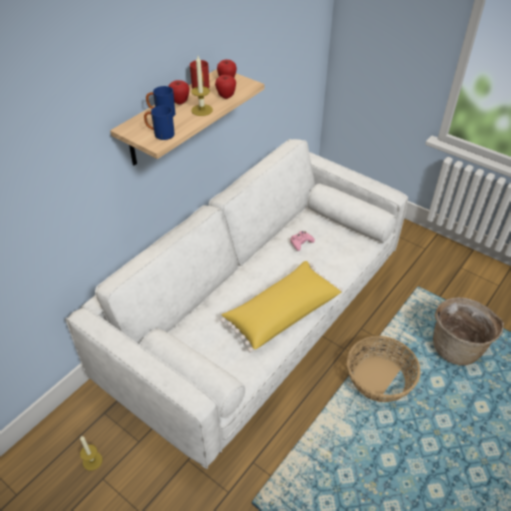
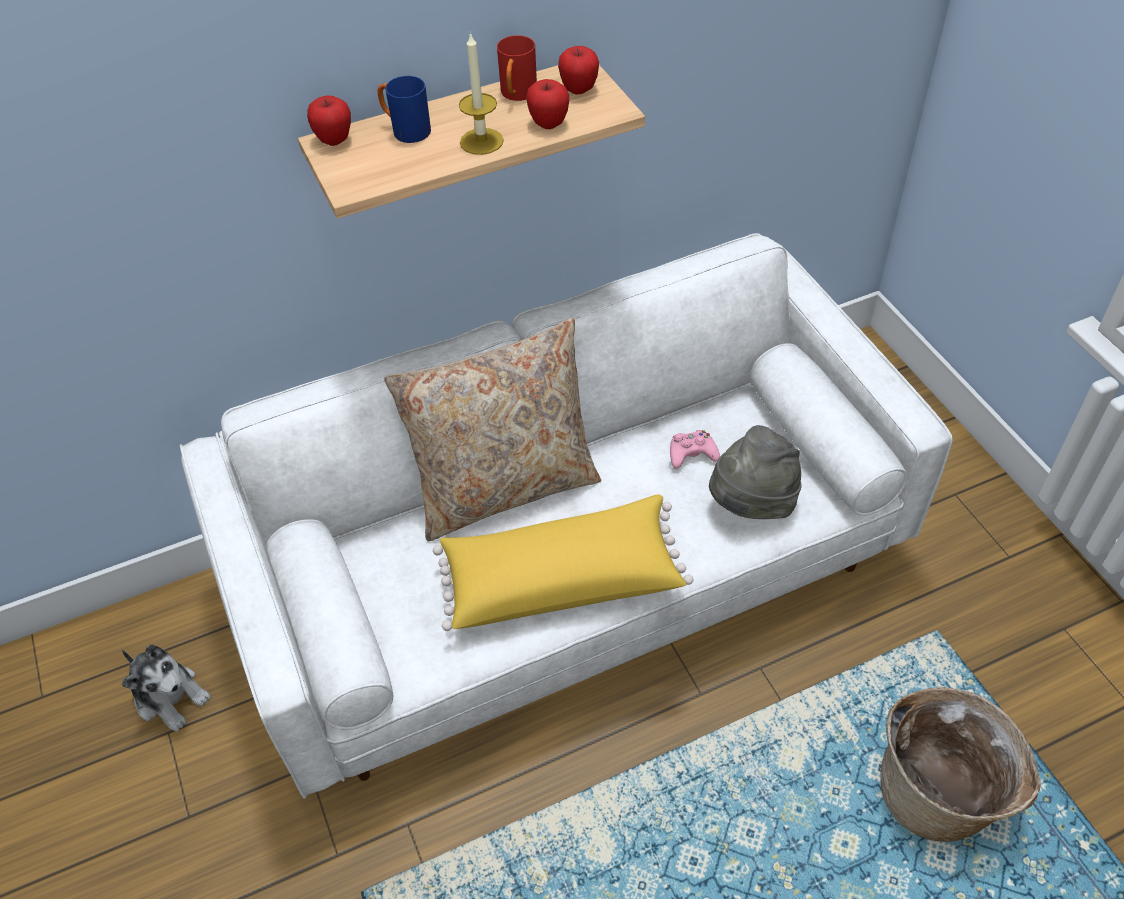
camera: 30 degrees right, 5 degrees up
candle [80,436,103,471] -> plush toy [121,645,211,732]
blue mug [144,106,175,140] -> none
apple [168,80,190,104] -> apple moved to [307,95,351,146]
basket [347,336,420,402] -> none
none -> beige pillow [384,318,601,541]
none -> grey hat [709,425,802,519]

